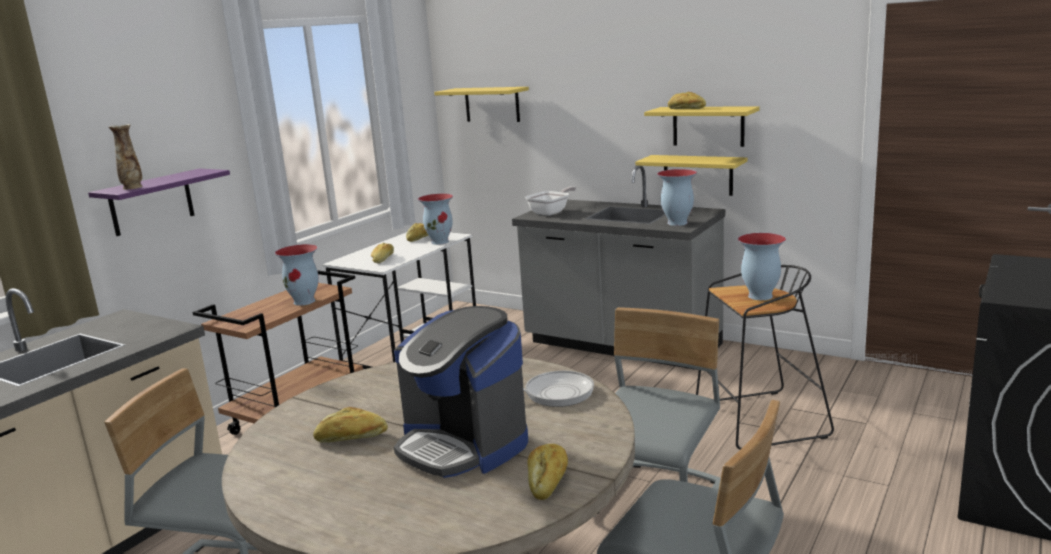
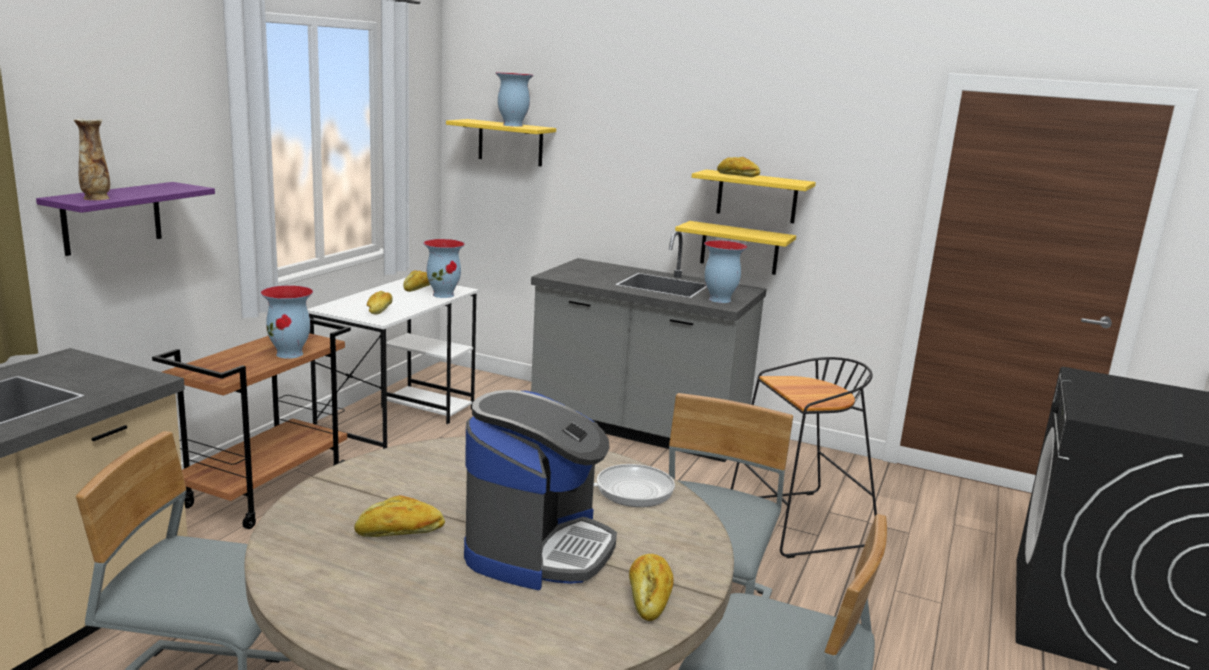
camera: 10 degrees left, 0 degrees up
coffee machine [394,306,528,478] -> coffee machine turned 105 degrees counterclockwise [464,390,617,590]
frying pan [525,187,576,216] -> none
vase [738,233,786,300] -> vase moved to [495,72,534,127]

